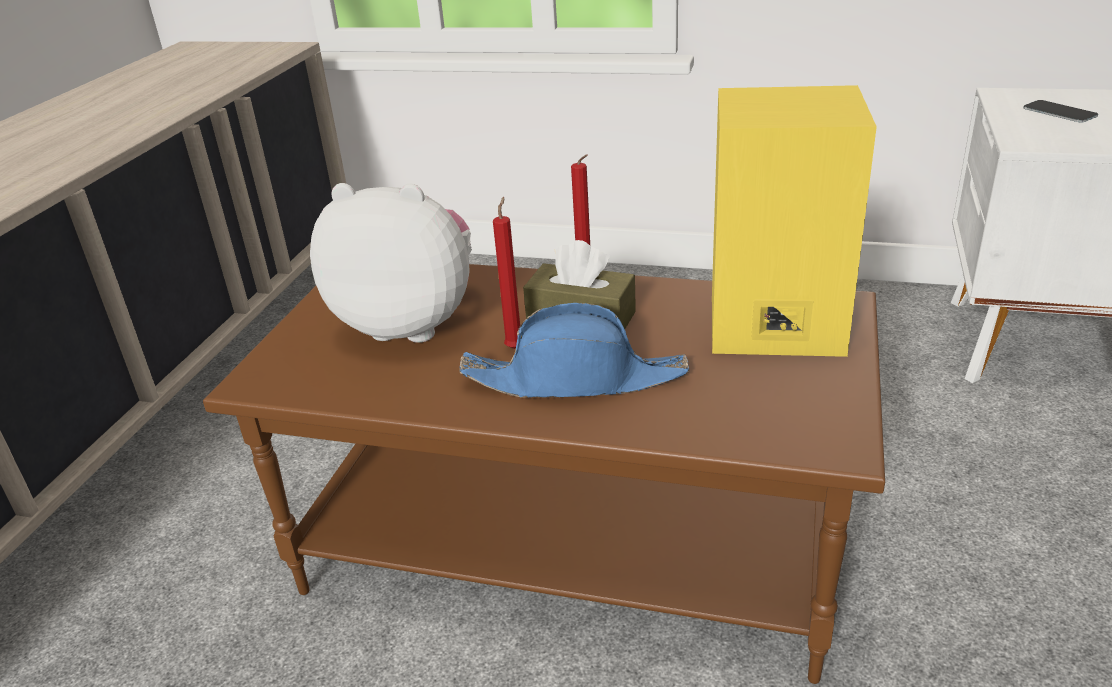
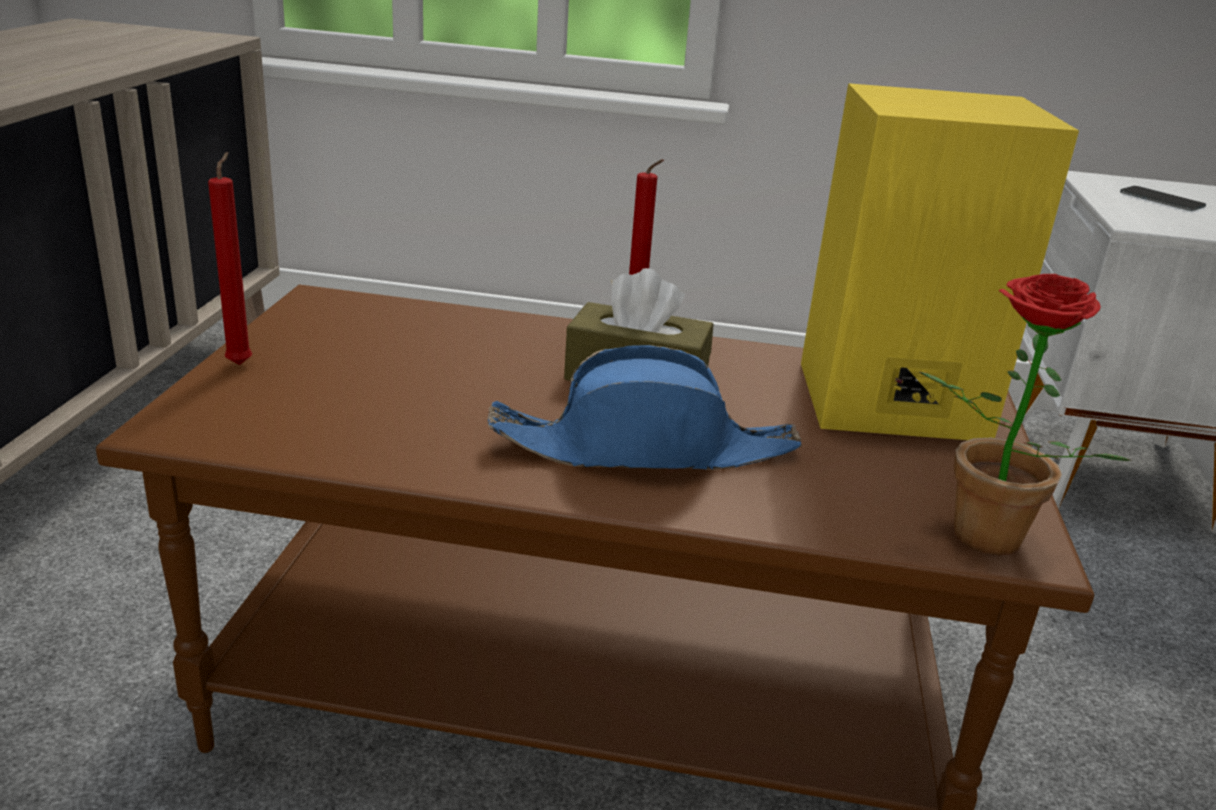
camera: 10 degrees left, 5 degrees down
plush toy [310,183,472,343] -> none
red candle [493,196,520,349] -> red candle moved to [208,152,252,365]
none -> potted plant [918,274,1130,555]

